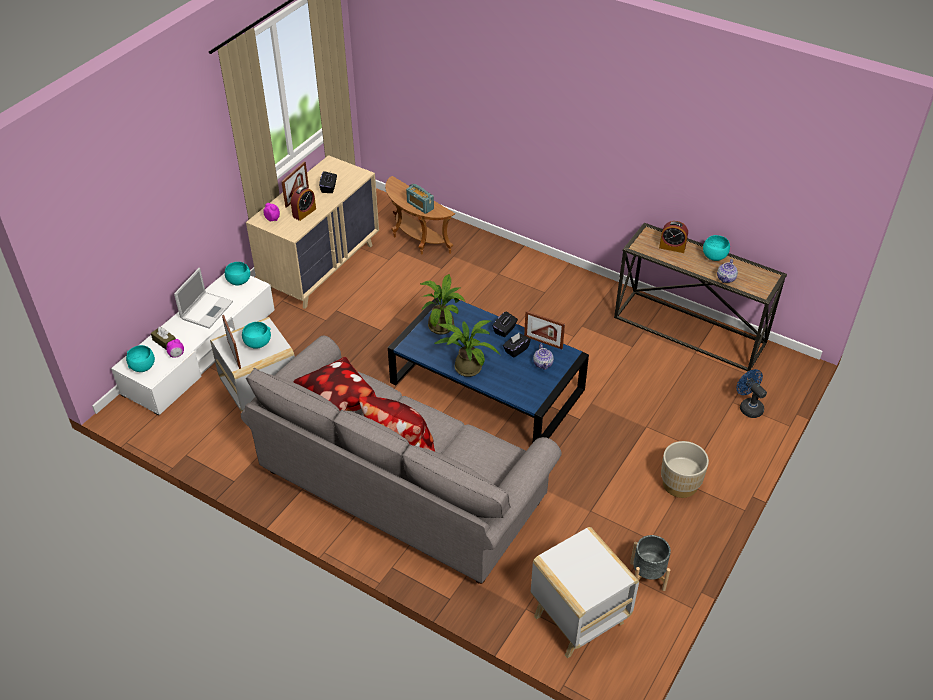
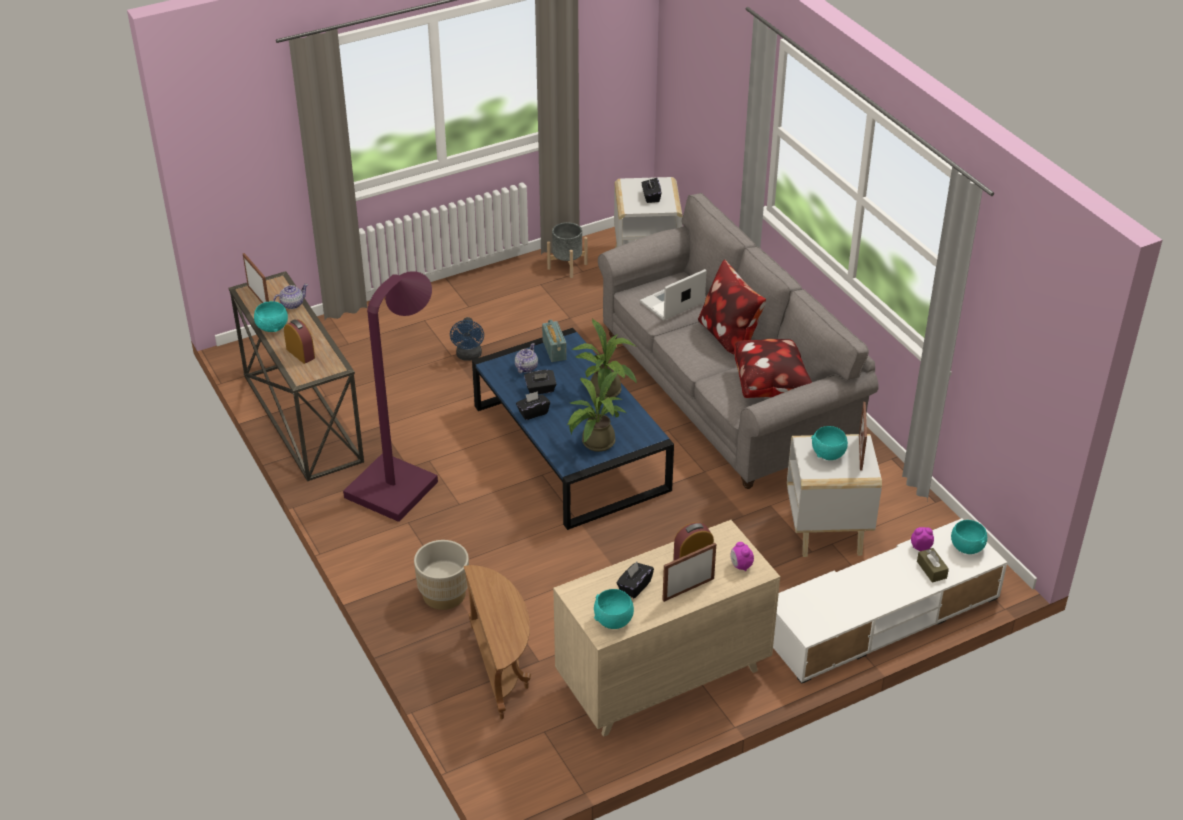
camera: 150 degrees left, 5 degrees down
laptop [174,268,233,329] -> laptop moved to [640,269,706,321]
turquoise bowl [225,262,250,286] -> turquoise bowl moved to [594,589,634,629]
radio [406,184,434,214] -> radio moved to [542,320,567,362]
picture frame [524,311,565,349] -> picture frame moved to [243,253,269,303]
beige planter [661,441,709,498] -> beige planter moved to [414,540,469,610]
blue fan [736,369,767,418] -> blue fan moved to [450,317,484,361]
none -> purple floor lamp [343,271,438,522]
none -> black tissue box [642,177,661,203]

